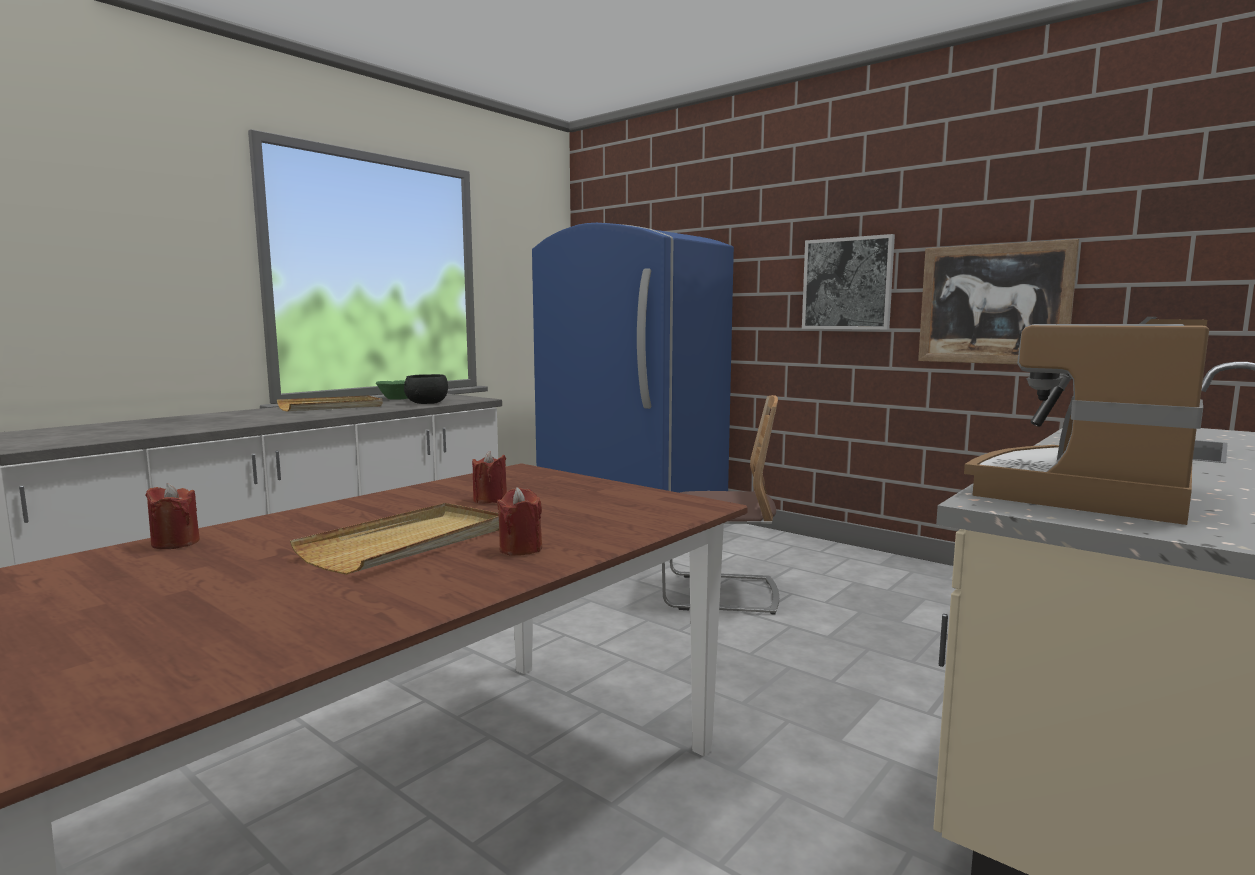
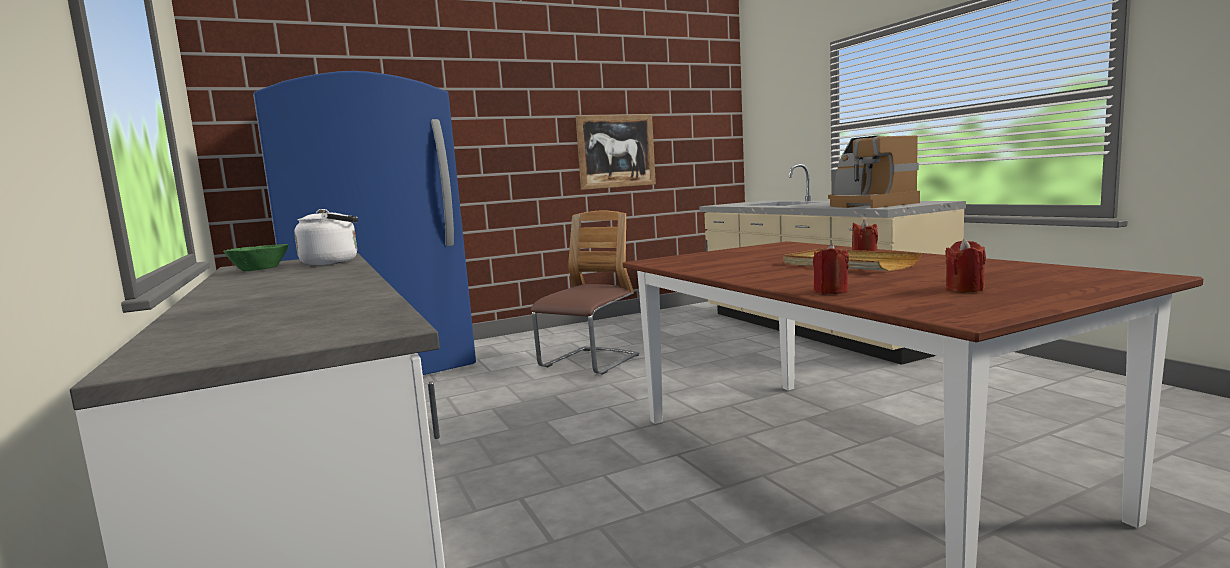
camera: 65 degrees left, 0 degrees up
beige tray [277,395,383,412] -> none
black bowl [404,374,448,404] -> white kettle [294,209,358,265]
red candle [472,451,507,503] -> red candle moved to [945,238,986,292]
picture [802,234,895,329] -> none

